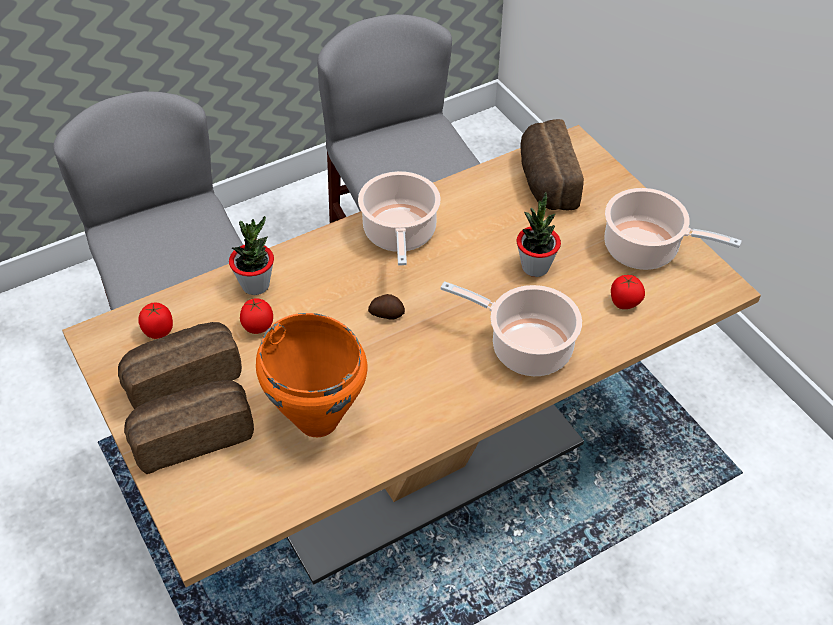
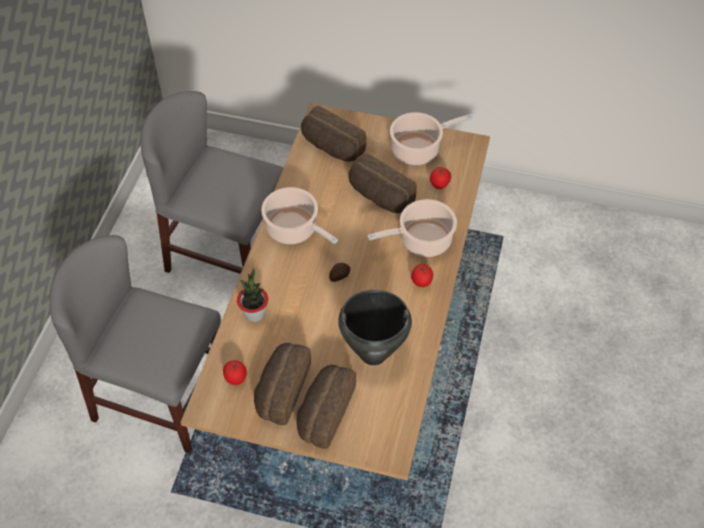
camera: 45 degrees left, 5 degrees up
tomato [240,298,273,334] -> tomato moved to [411,264,433,287]
orange cooking pot [256,313,368,437] -> black cooking pot [338,290,412,365]
potted plant [516,192,561,277] -> bread [348,153,417,213]

